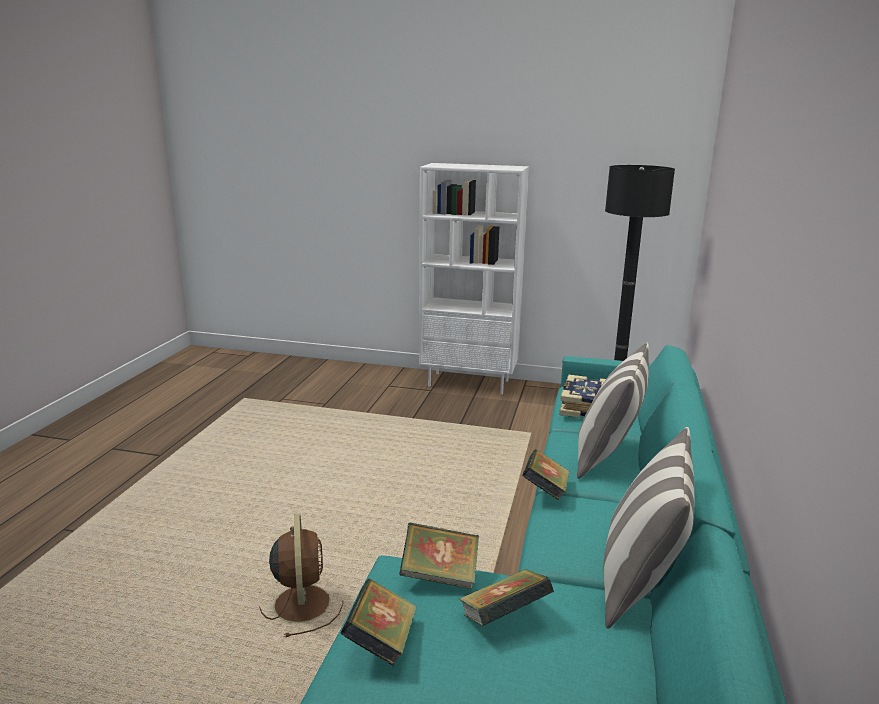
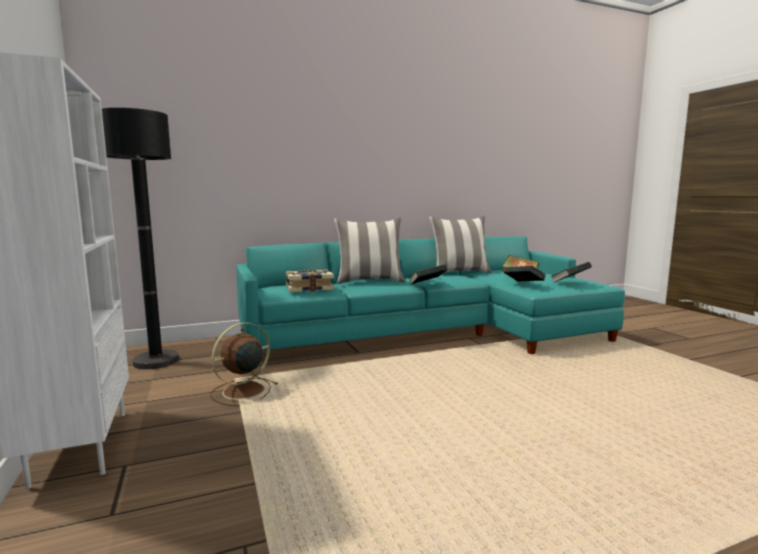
camera: 125 degrees left, 10 degrees down
brown fan [259,514,343,637] -> brown fan moved to [210,322,278,406]

